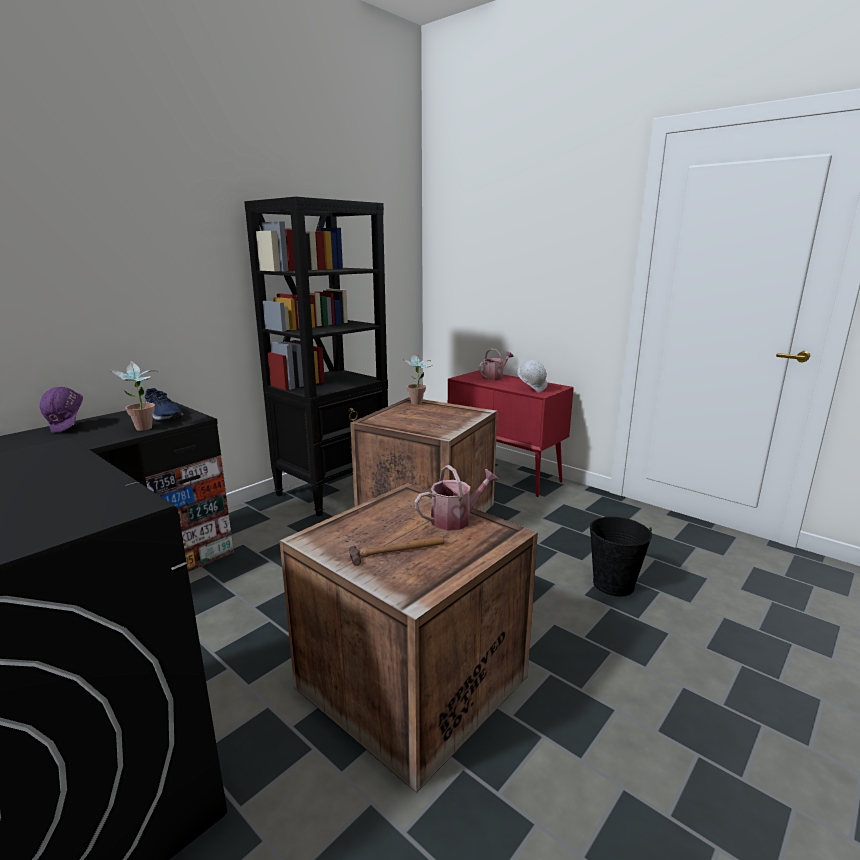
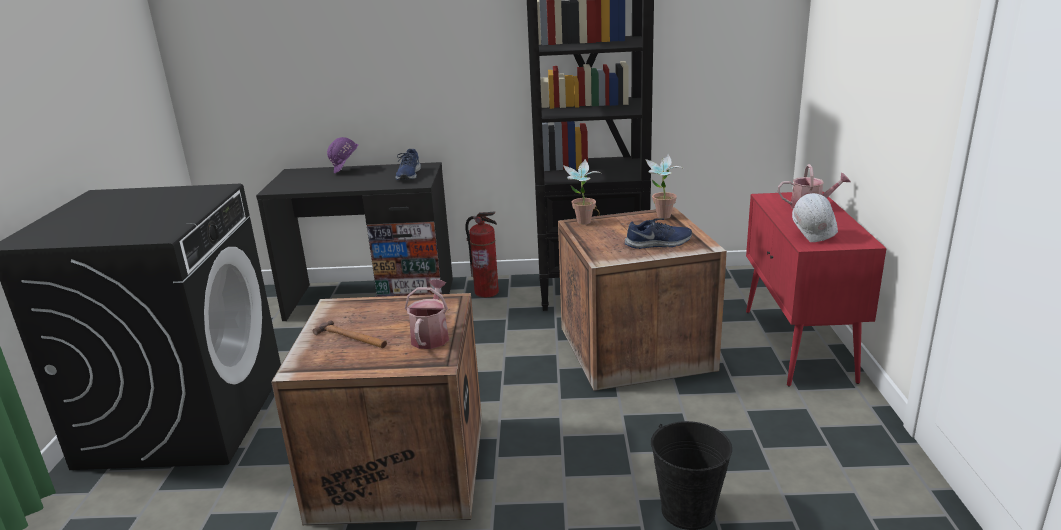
camera: 50 degrees right, 5 degrees up
potted plant [109,361,155,431] -> potted plant moved to [563,159,601,224]
watering can [414,465,499,531] -> watering can turned 105 degrees counterclockwise [405,279,449,349]
none -> fire extinguisher [465,212,499,298]
none -> blue shoe [625,218,692,249]

